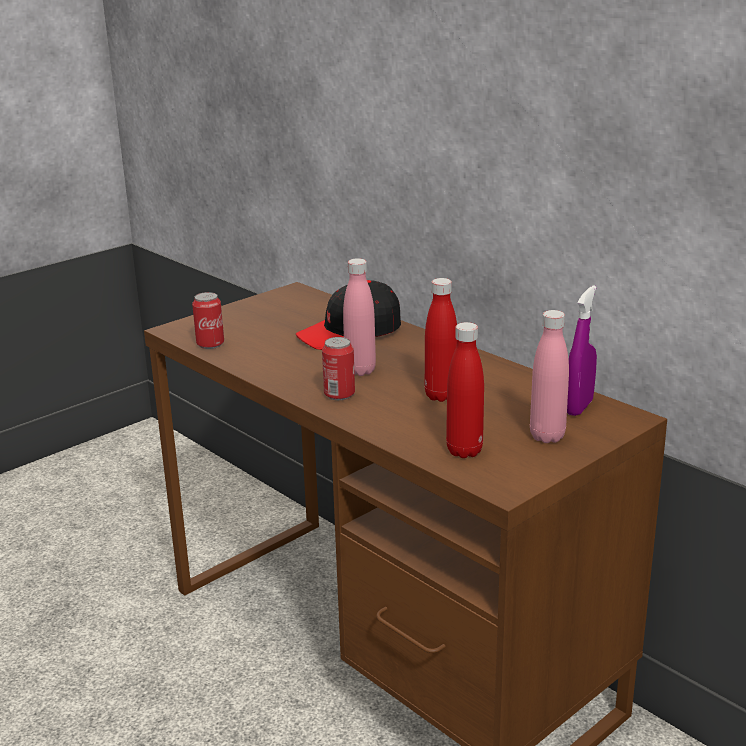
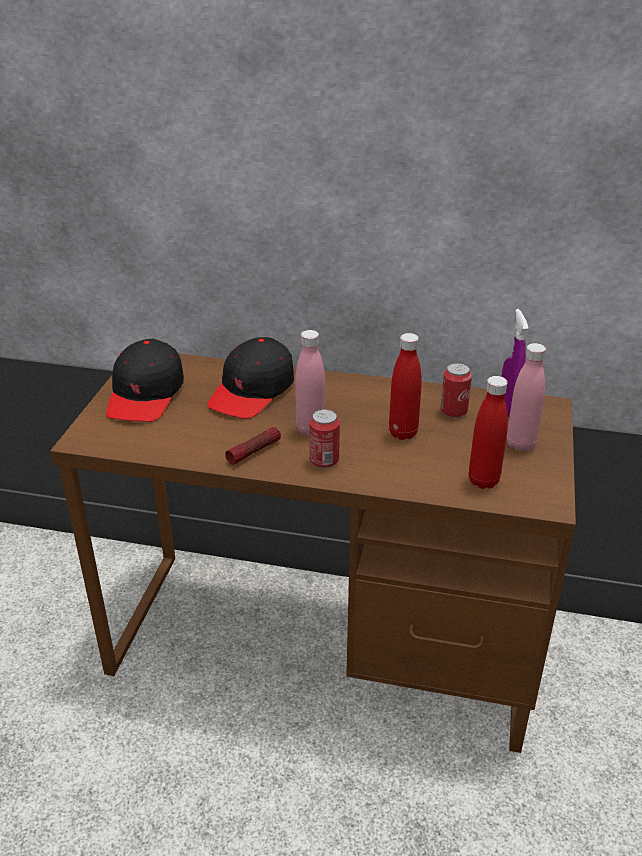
camera: 35 degrees left, 10 degrees up
can [192,292,224,349] -> can moved to [441,363,472,418]
none -> black cap [106,339,184,422]
none -> flashlight [225,427,281,465]

